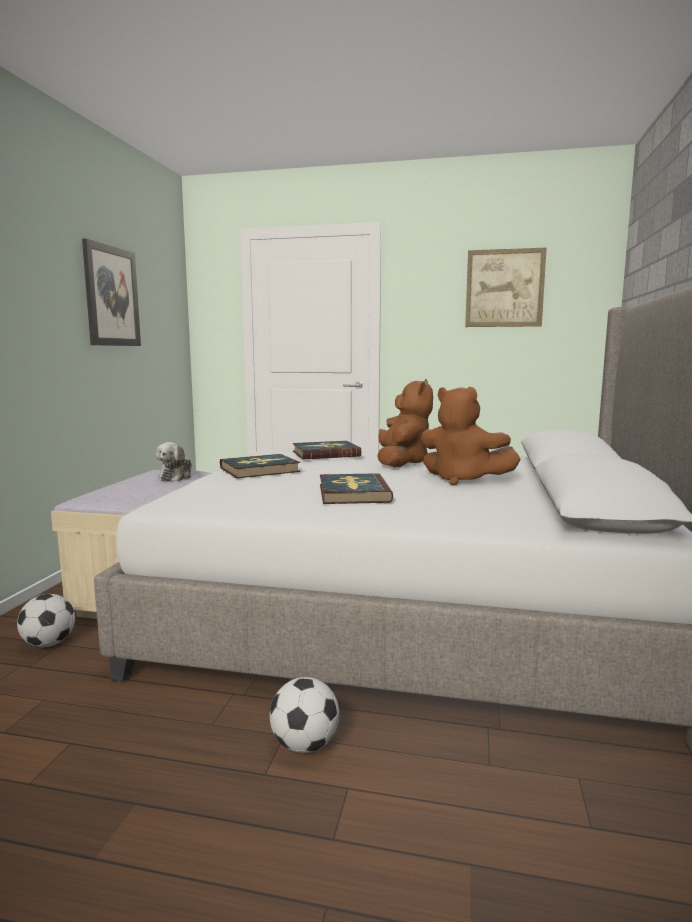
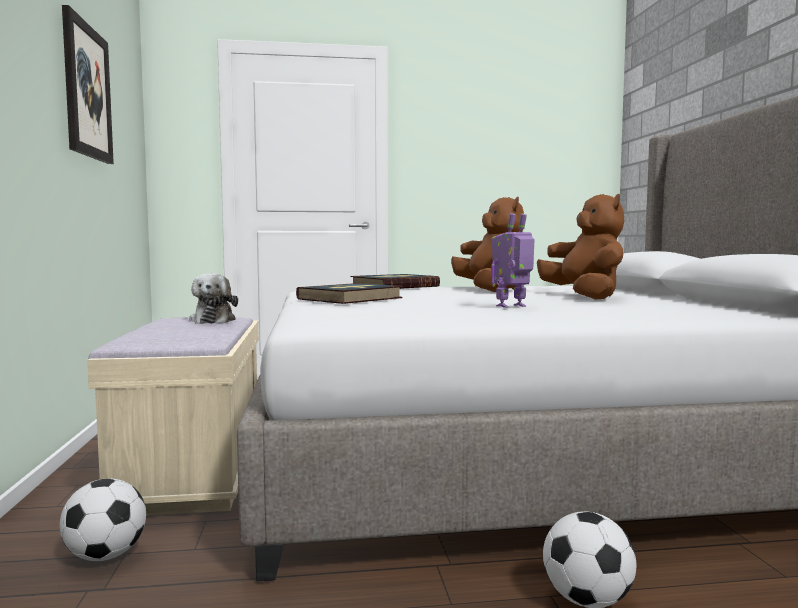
camera: 20 degrees left, 5 degrees down
book [320,473,393,504] -> toy robot [491,213,535,308]
brown plush toy [421,387,521,486] -> brown plush toy turned 120 degrees counterclockwise [537,194,624,300]
picture [465,248,547,327] -> none

